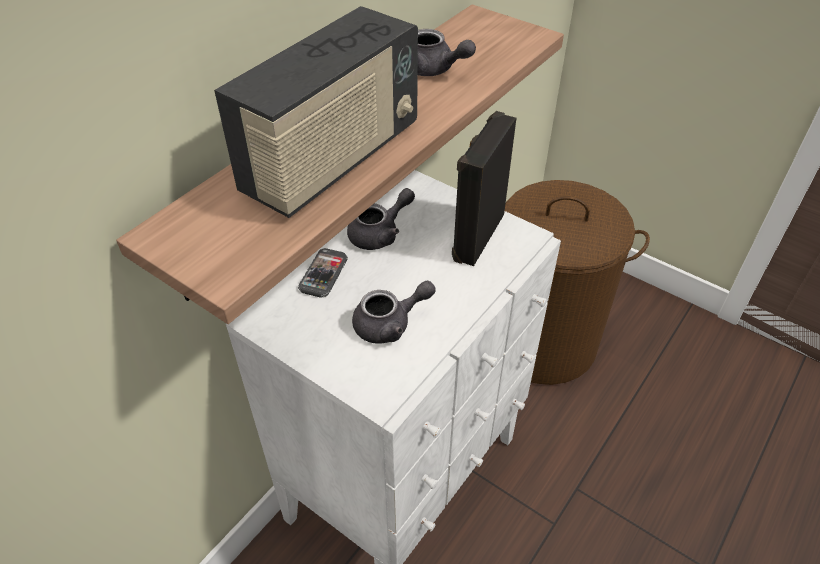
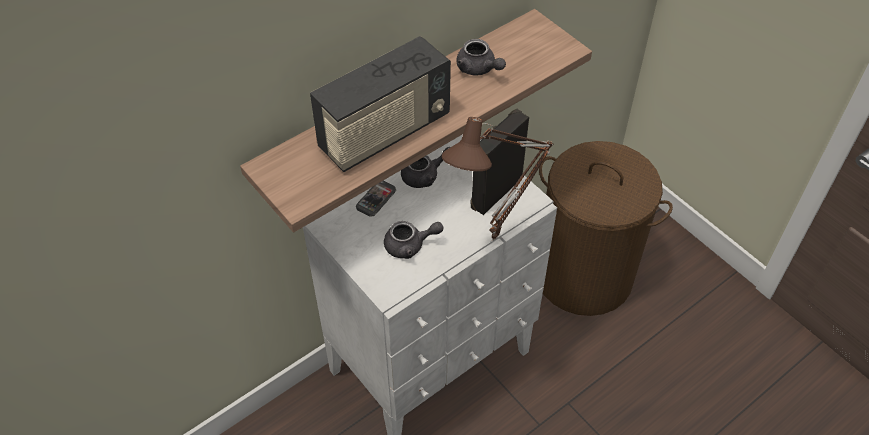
camera: 15 degrees right, 5 degrees up
none -> brown table lamp [442,117,554,241]

